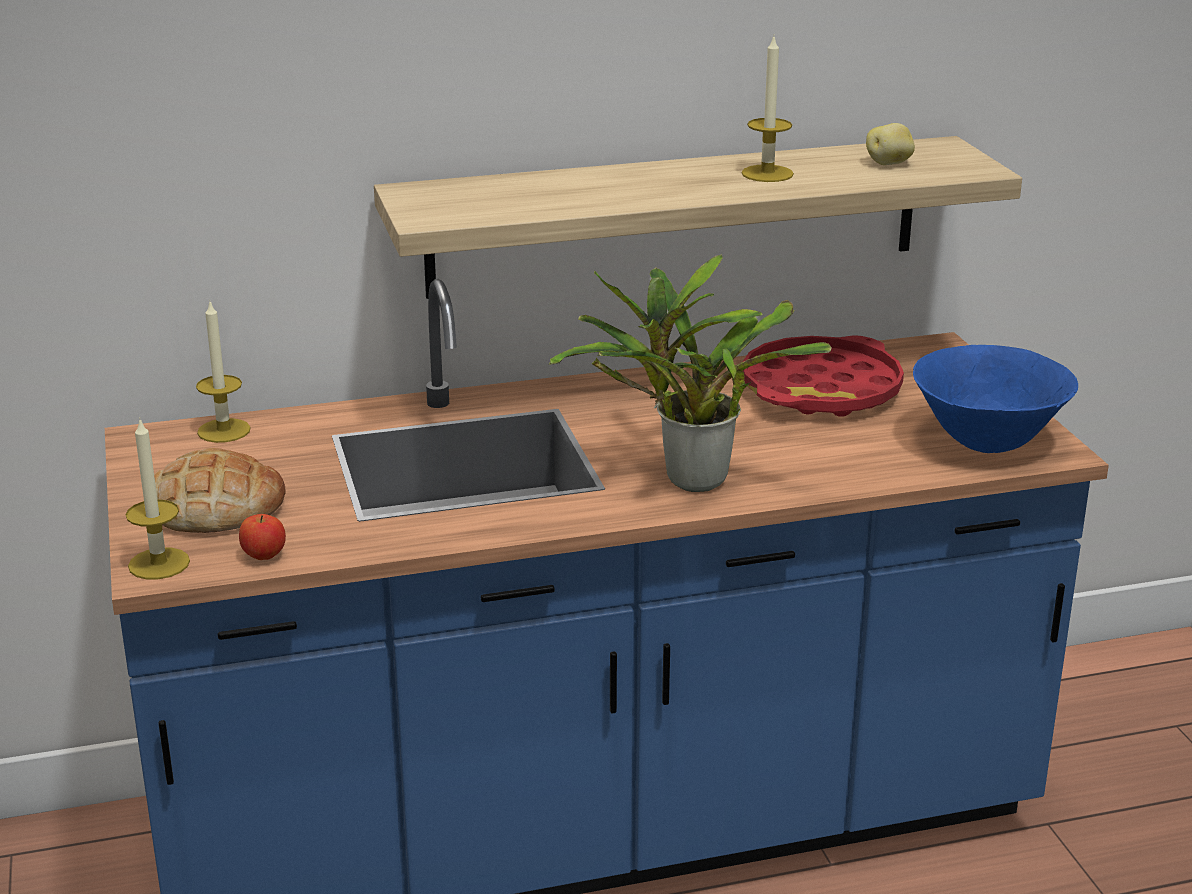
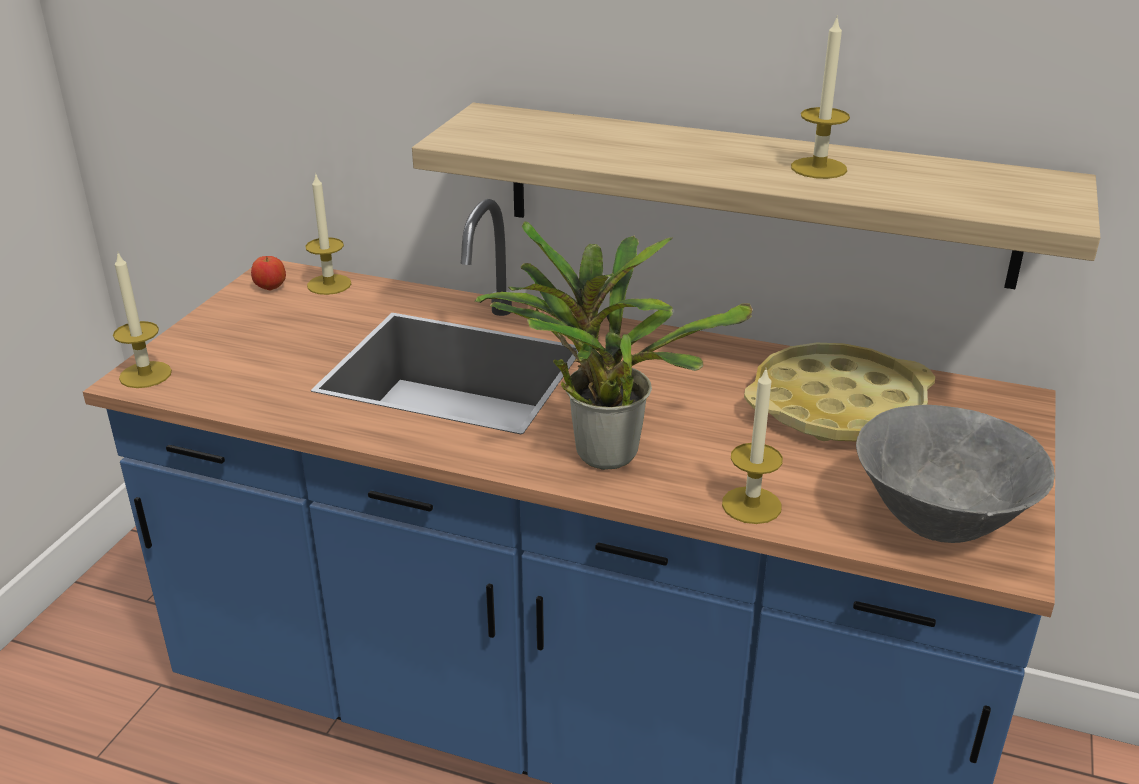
camera: 35 degrees right, 5 degrees up
bread [154,448,285,533] -> none
apple [239,514,286,560] -> apple moved to [251,256,286,290]
red tray [743,335,904,417] -> yellow tray [744,343,935,441]
potato [866,123,915,165] -> none
blue bowl [913,345,1078,453] -> grey bowl [856,405,1055,543]
none -> candle [722,370,783,524]

